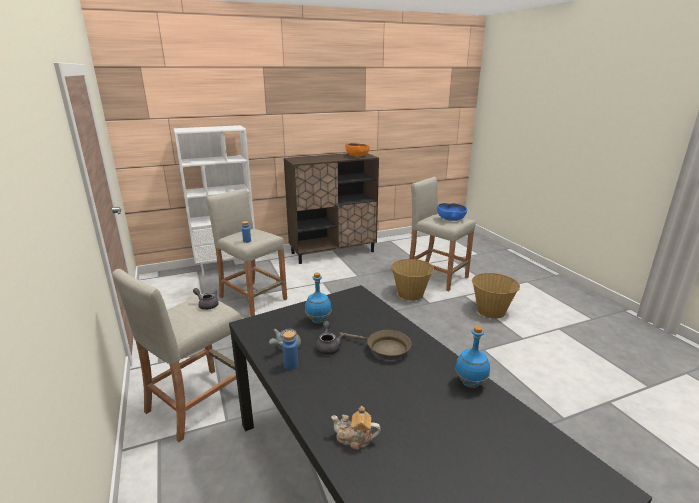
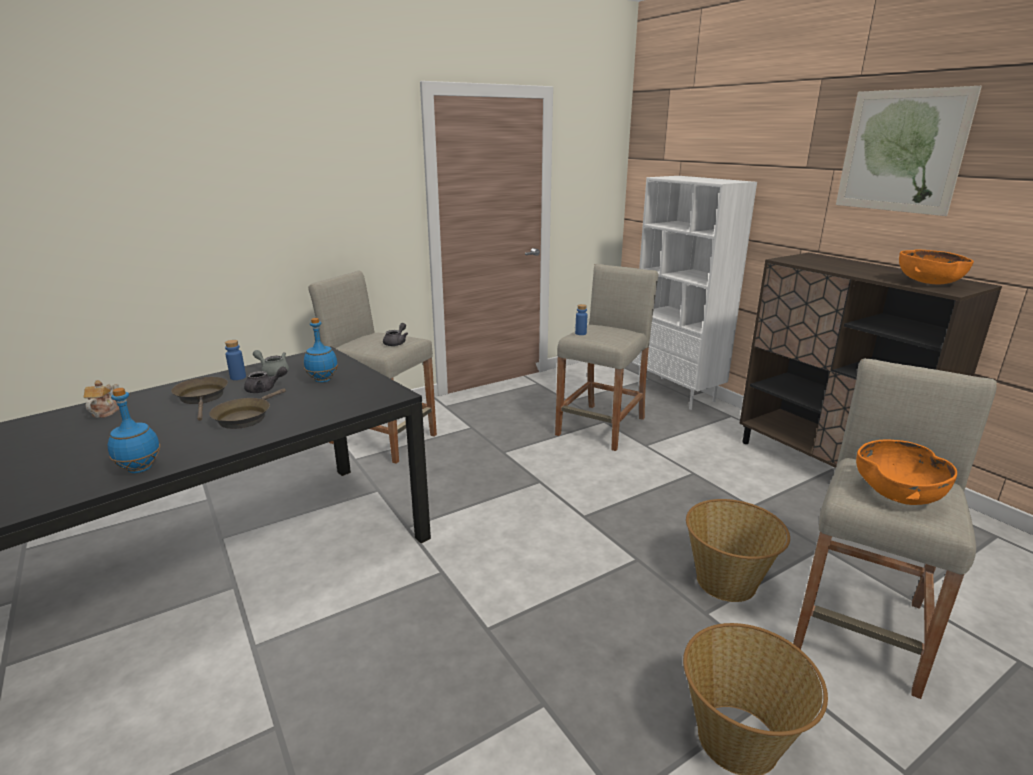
camera: 80 degrees right, 0 degrees up
blue bowl [437,203,467,221] -> orange bowl [856,439,957,505]
none -> brown frying pan [171,377,228,421]
none -> picture [836,86,982,216]

